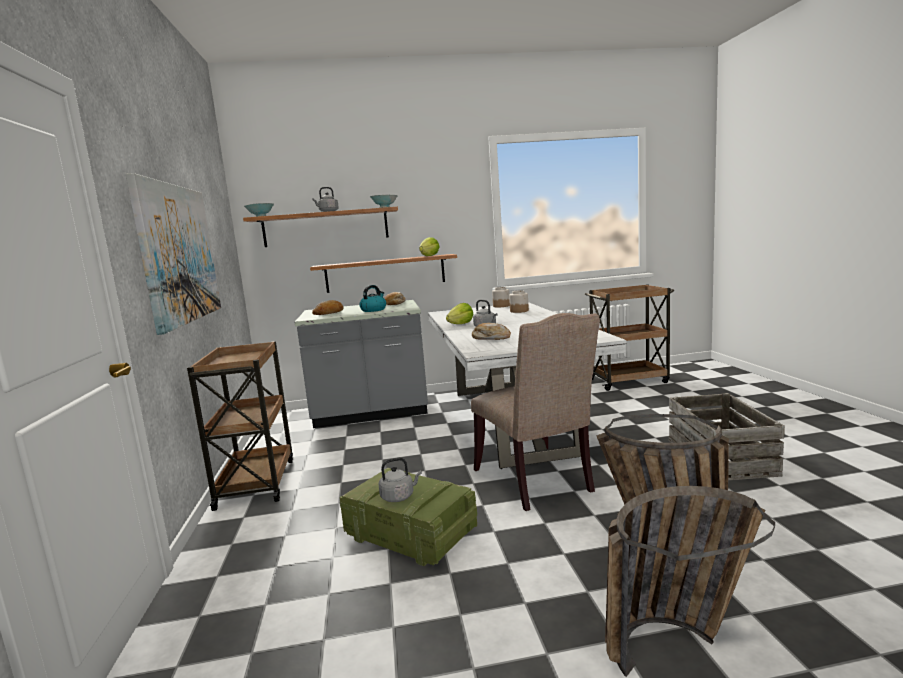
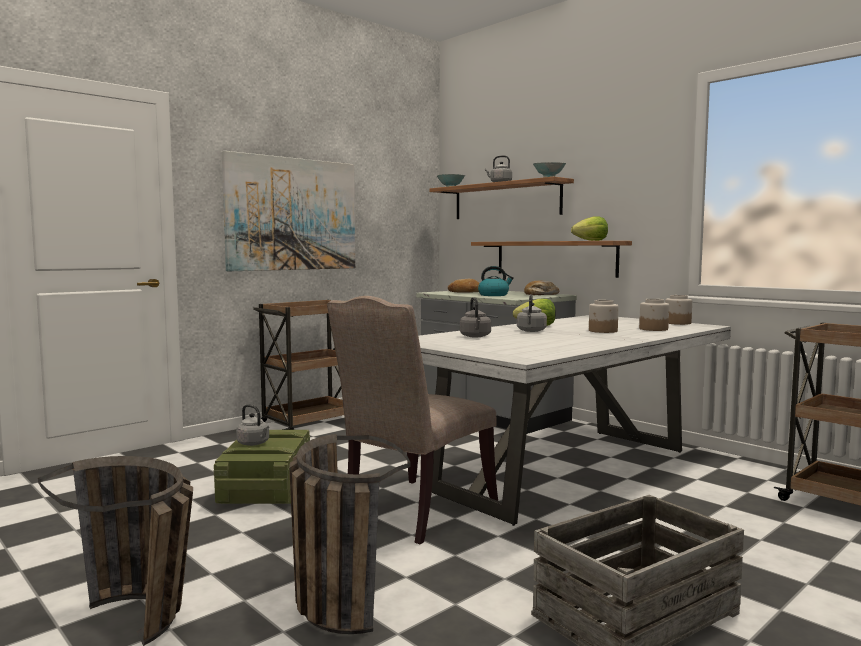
camera: 55 degrees right, 5 degrees down
bread [472,323,511,340] -> grey kettle [460,297,491,337]
none -> jar [589,300,619,333]

